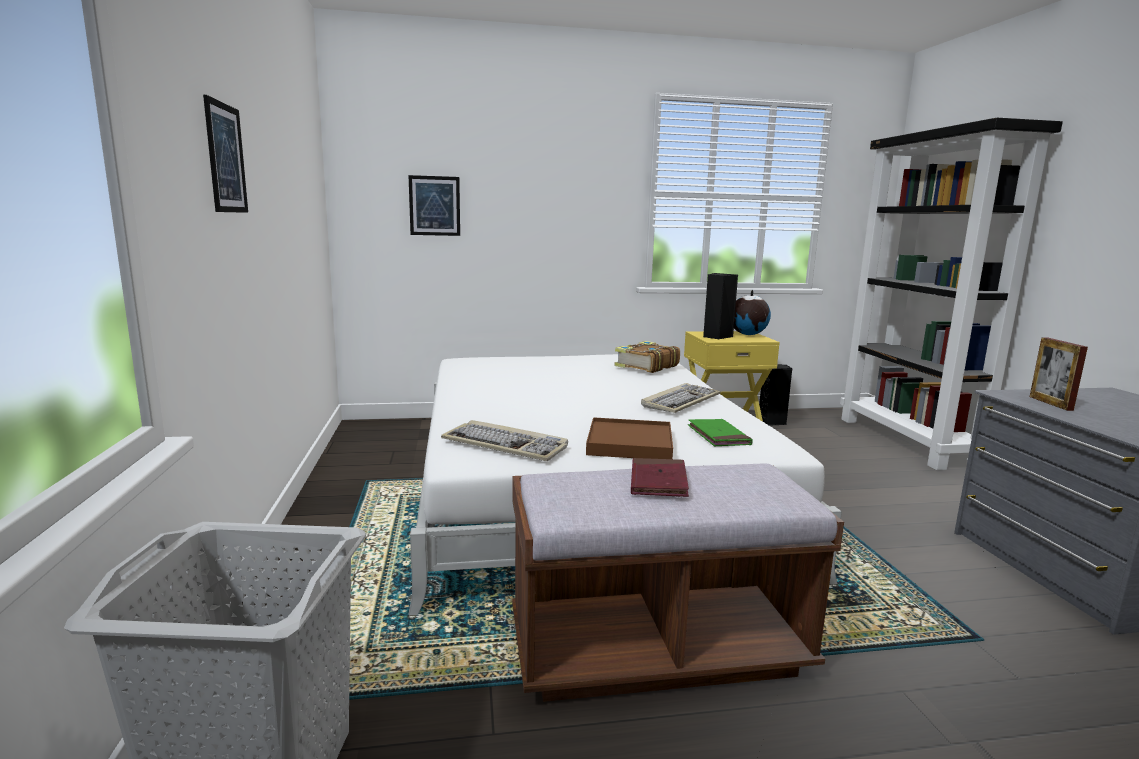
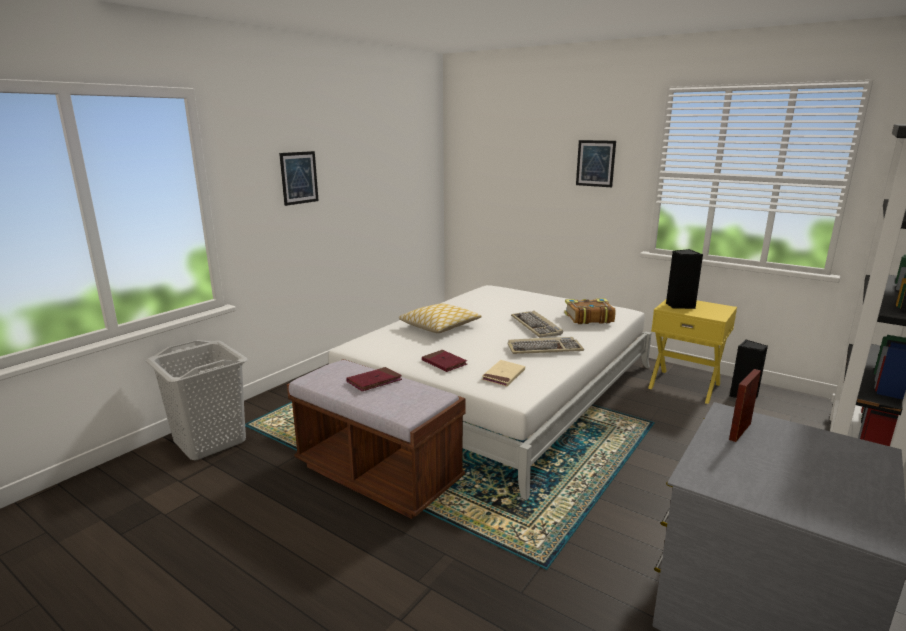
camera: 45 degrees right, 5 degrees up
picture [408,175,460,236] -> picture moved to [576,140,616,187]
keyboard [441,420,568,461] -> keyboard moved to [511,311,563,338]
brown tray [586,417,673,459] -> red book [422,350,467,372]
green book [688,419,753,446] -> beige book [482,360,525,387]
globe [734,290,771,335] -> none
none -> pillow [399,303,482,333]

